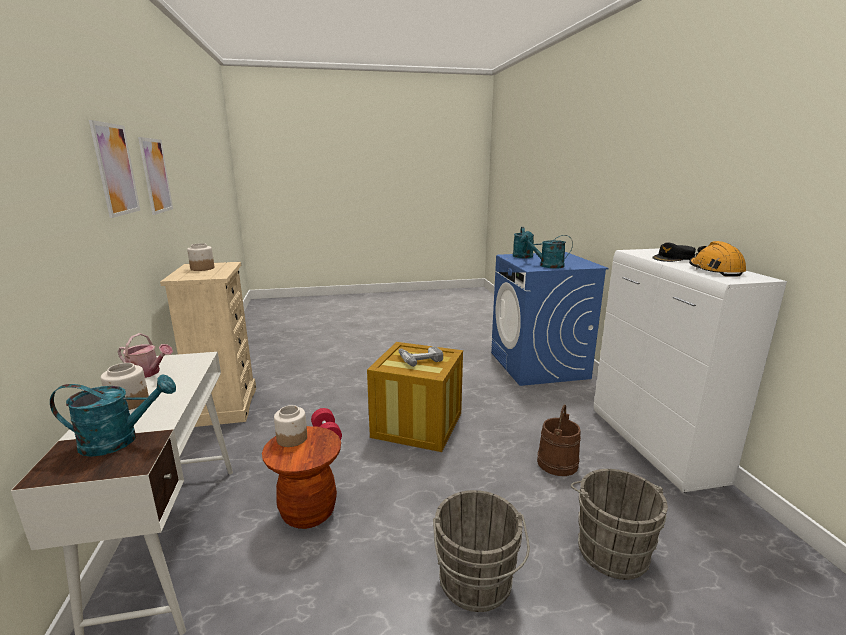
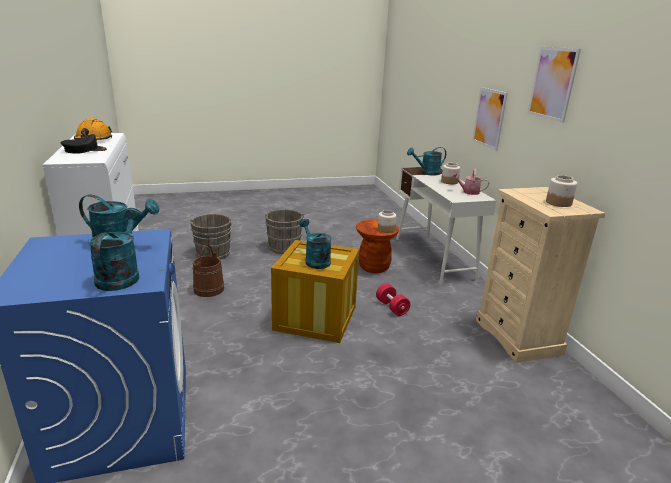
camera: 175 degrees right, 5 degrees up
picture [138,137,173,215] -> picture moved to [472,87,508,151]
power drill [399,346,443,367] -> turquoise watering can [299,219,332,269]

